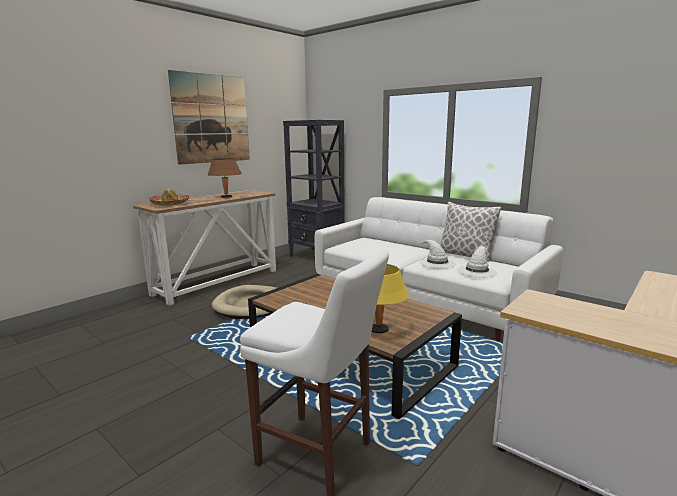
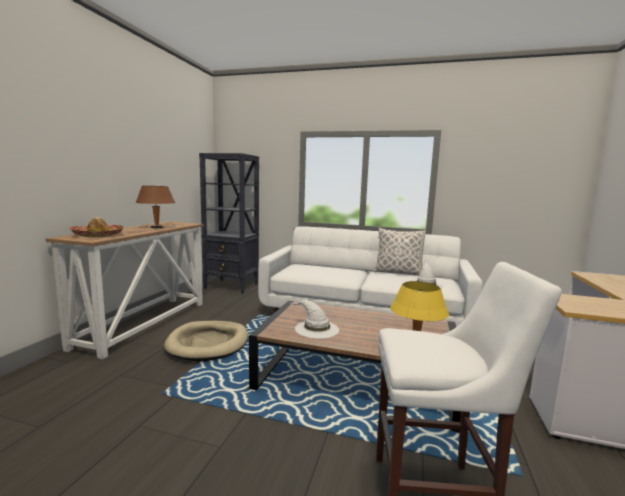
camera: 25 degrees left, 5 degrees down
picture [168,70,250,165] -> none
white hat [419,240,456,269] -> white hat moved to [291,300,339,339]

